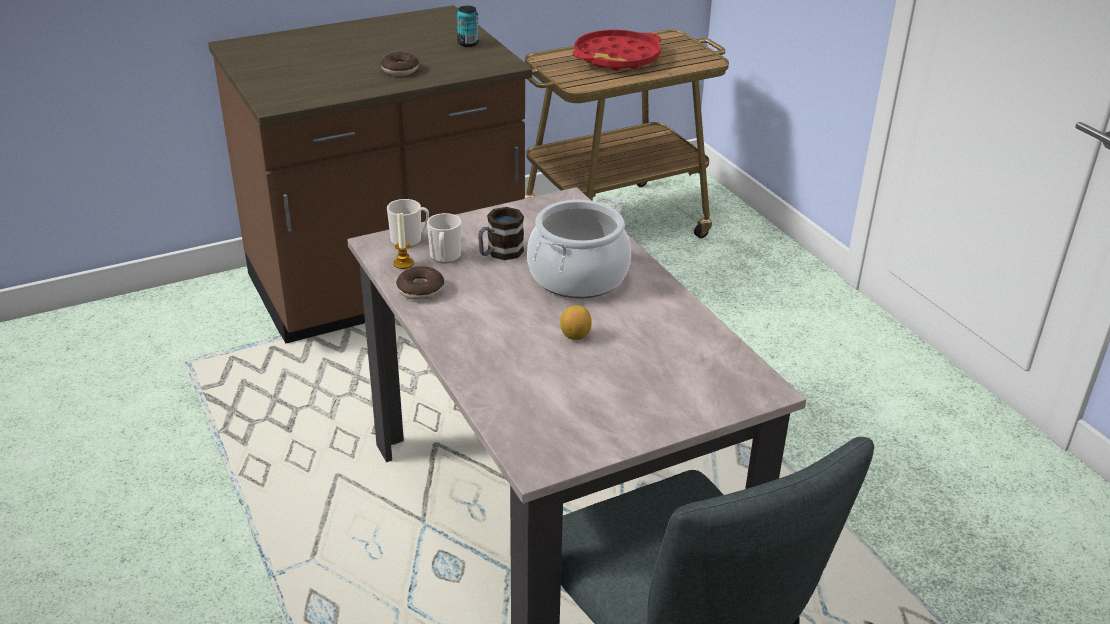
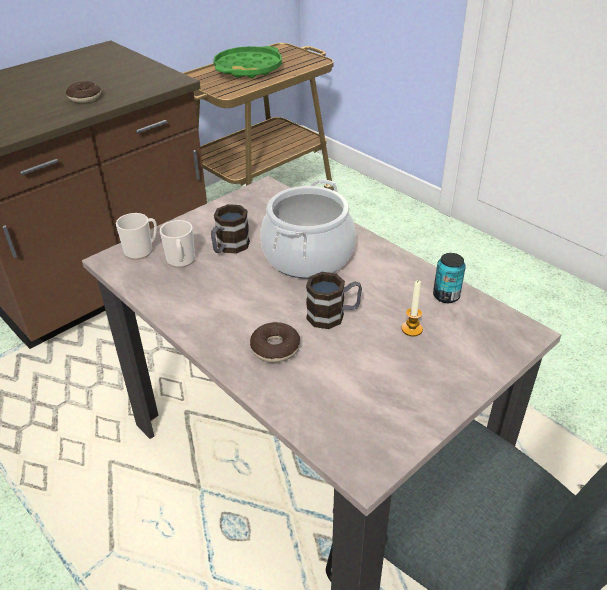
camera: 15 degrees left, 5 degrees up
candle [393,213,414,269] -> candle moved to [402,280,423,336]
donut [396,266,444,300] -> donut moved to [250,322,300,363]
can [457,6,479,47] -> can moved to [433,253,466,303]
lemon [560,306,592,340] -> mug [306,272,362,329]
red tray [573,30,661,71] -> green tray [213,46,282,78]

